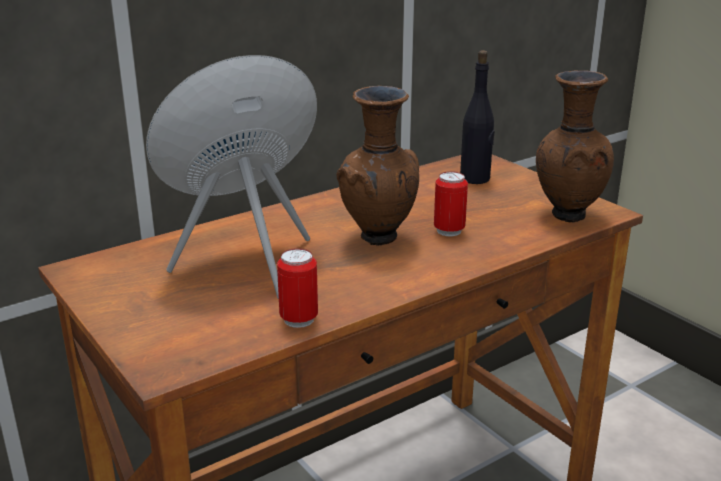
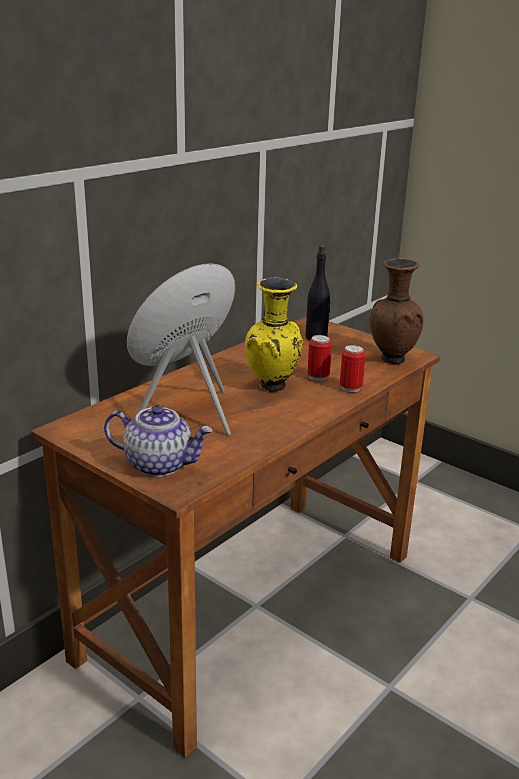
camera: 15 degrees left, 0 degrees up
can [277,248,318,328] -> can moved to [340,345,366,392]
brown vase [336,86,419,246] -> yellow vase [245,278,303,392]
none -> teapot [104,405,213,477]

